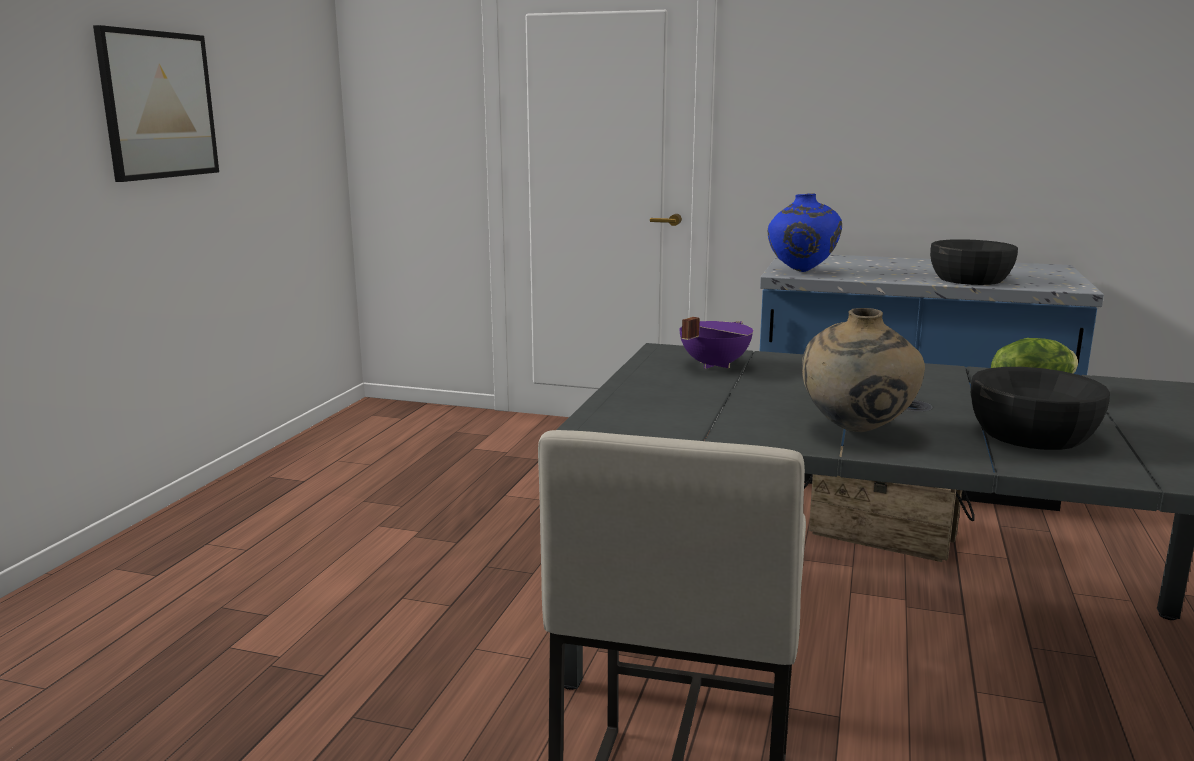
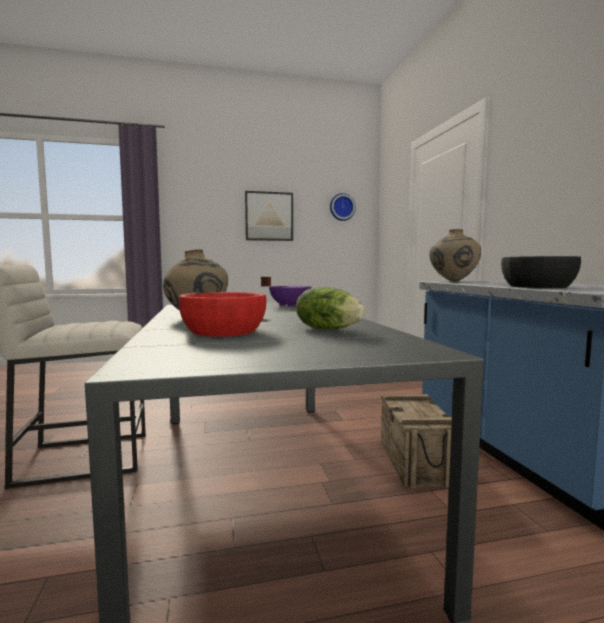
camera: 60 degrees right, 10 degrees down
blue vase [768,193,842,272] -> beige vase [429,229,481,282]
black bowl [971,367,1110,450] -> red bowl [179,292,266,337]
none -> wall clock [330,193,356,221]

